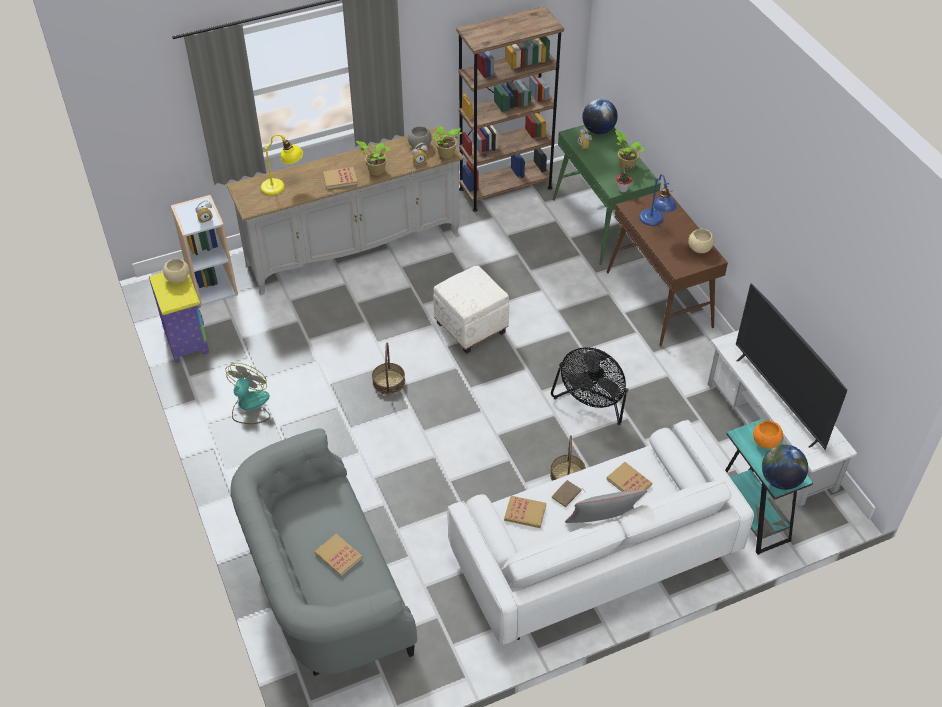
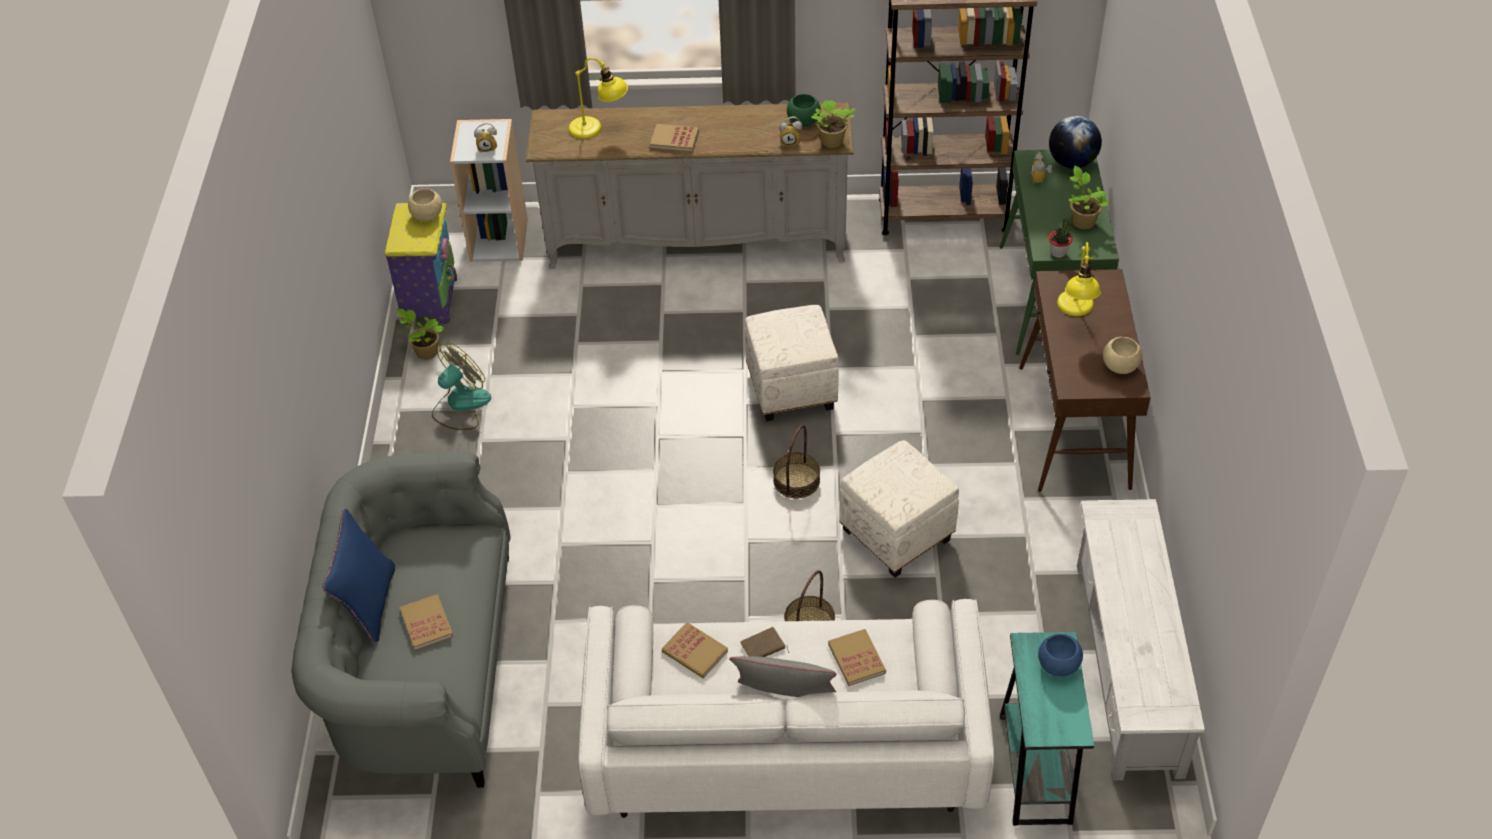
camera: 25 degrees right, 0 degrees up
potted plant [356,141,390,176] -> potted plant moved to [397,309,444,360]
basket [372,343,405,395] -> basket moved to [773,425,820,498]
grey bowl [408,126,432,149] -> green bowl [787,94,821,127]
black fan [551,347,628,425] -> white ottoman [839,440,959,578]
blue table lamp [639,174,677,226] -> yellow table lamp [1057,242,1101,316]
television [736,284,847,450] -> none
orange bowl [753,420,783,449] -> blue bowl [1038,634,1083,676]
globe [762,444,808,490] -> none
none -> blue pillow [322,509,395,644]

